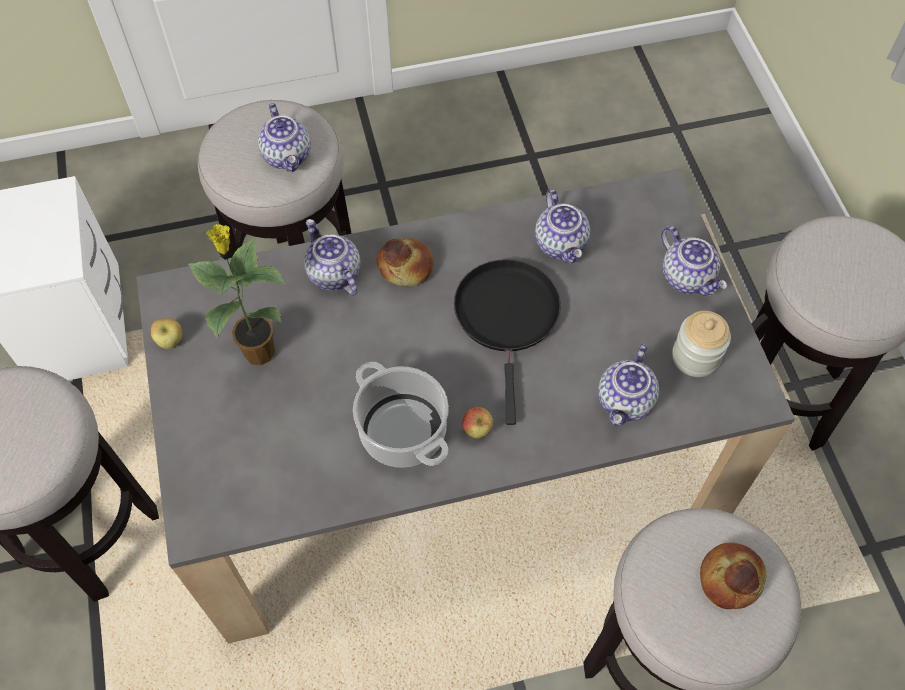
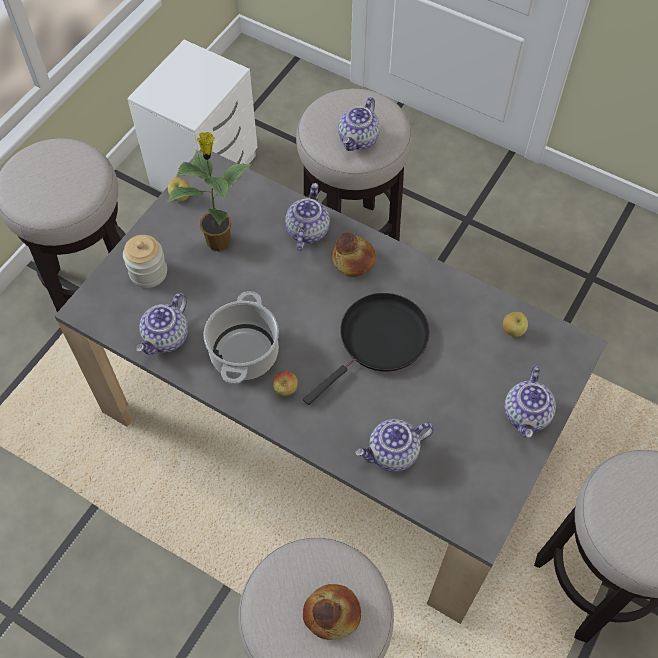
camera: 45 degrees right, 0 degrees up
teapot [535,189,590,264] -> teapot moved to [136,293,188,355]
jar [672,311,731,377] -> jar moved to [123,235,167,288]
none -> apple [503,312,528,337]

